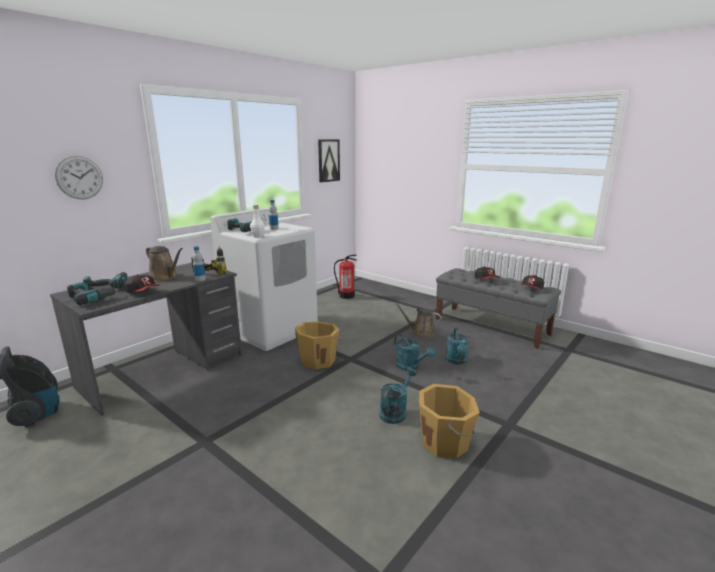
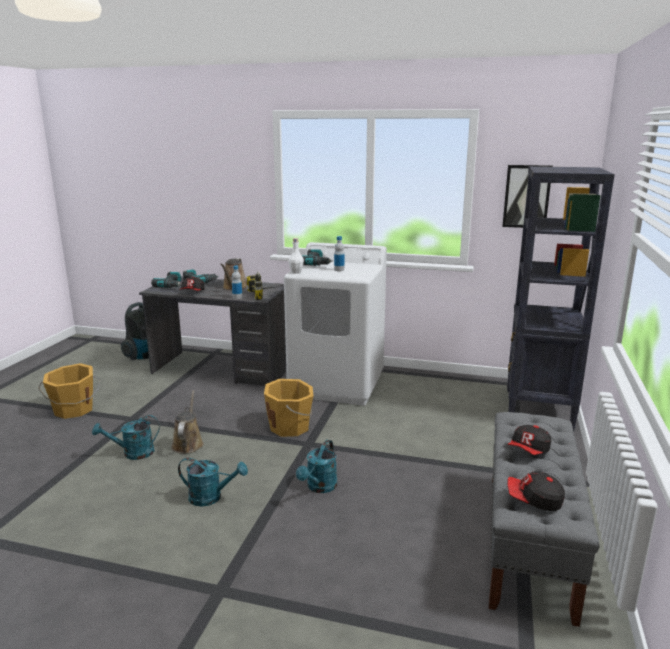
camera: 65 degrees right, 0 degrees up
wall clock [55,156,103,199] -> none
fire extinguisher [334,255,357,299] -> none
brown watering can [395,303,442,338] -> brown watering can moved to [171,390,203,454]
orange bucket [419,384,480,458] -> orange bucket moved to [38,363,100,419]
turquoise watering can [446,327,469,365] -> turquoise watering can moved to [92,415,159,460]
none -> black bookcase [507,166,615,431]

